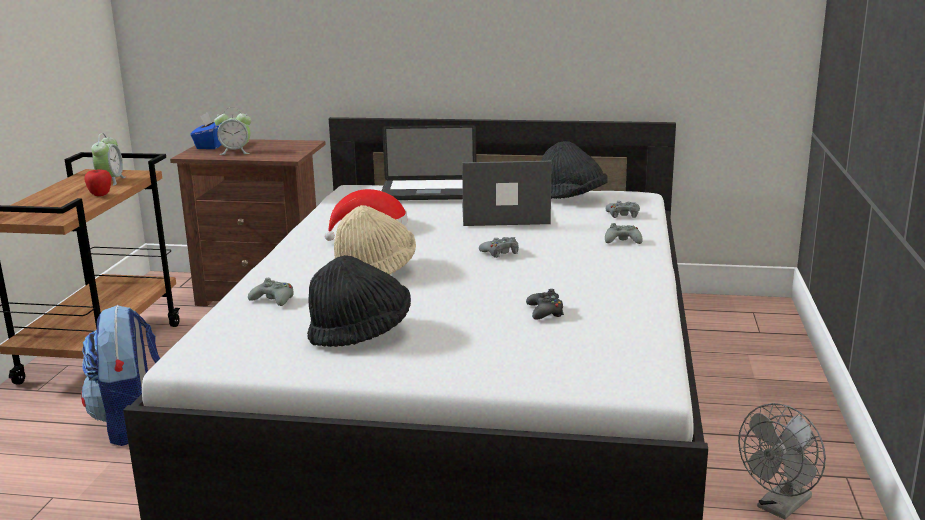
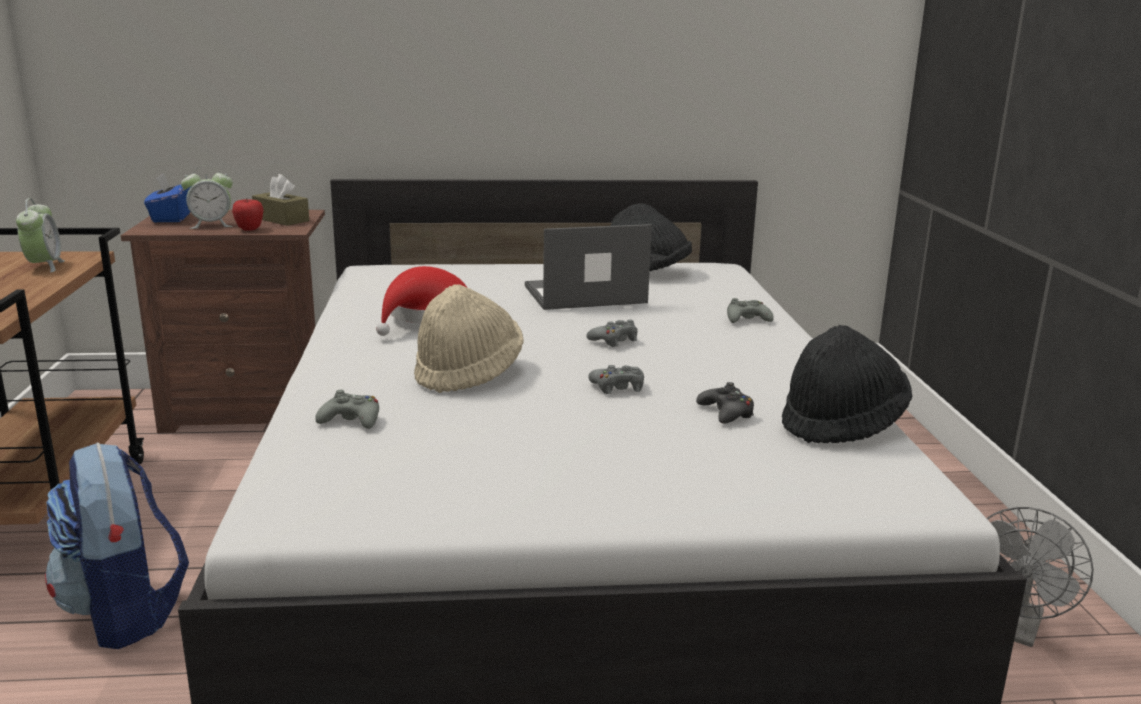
camera: 15 degrees left, 0 degrees up
apple [84,169,112,196] -> apple moved to [232,198,264,231]
black hat [307,255,411,347] -> black hat moved to [782,325,912,443]
laptop [382,125,476,200] -> none
grey game controller [605,201,640,218] -> grey game controller moved to [588,365,644,394]
none -> brown tissue box [252,174,309,226]

